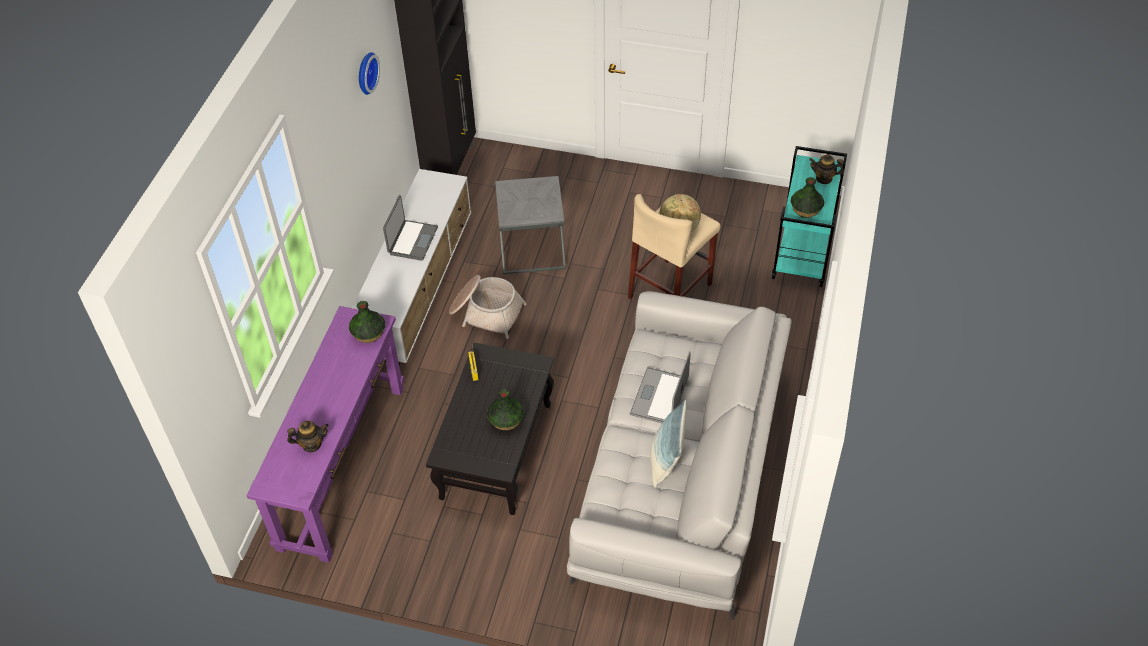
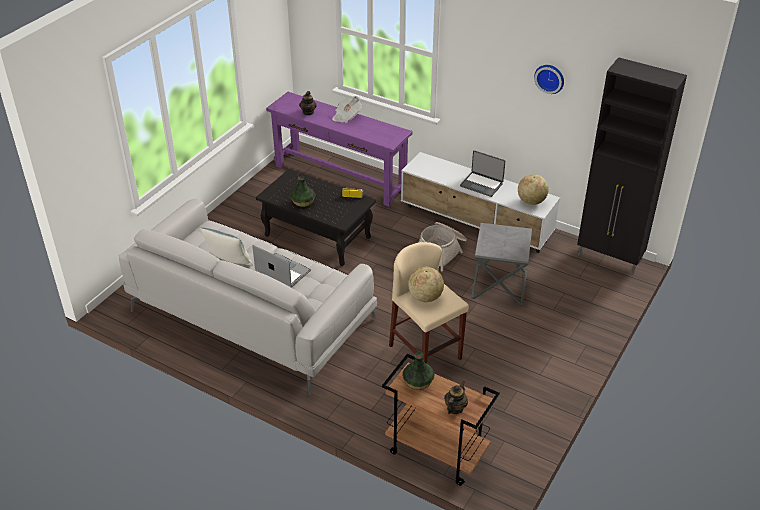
camera: 105 degrees right, 10 degrees down
vase [349,301,385,343] -> none
turquoise cart [772,146,847,287] -> brown cart [382,354,500,486]
none -> newspaper [332,96,362,123]
none -> globe [518,174,549,205]

